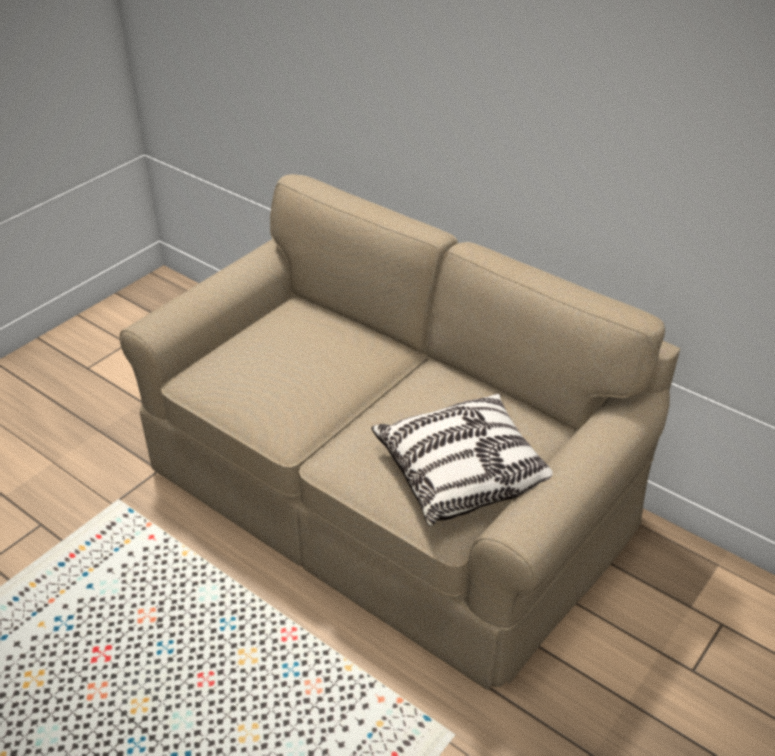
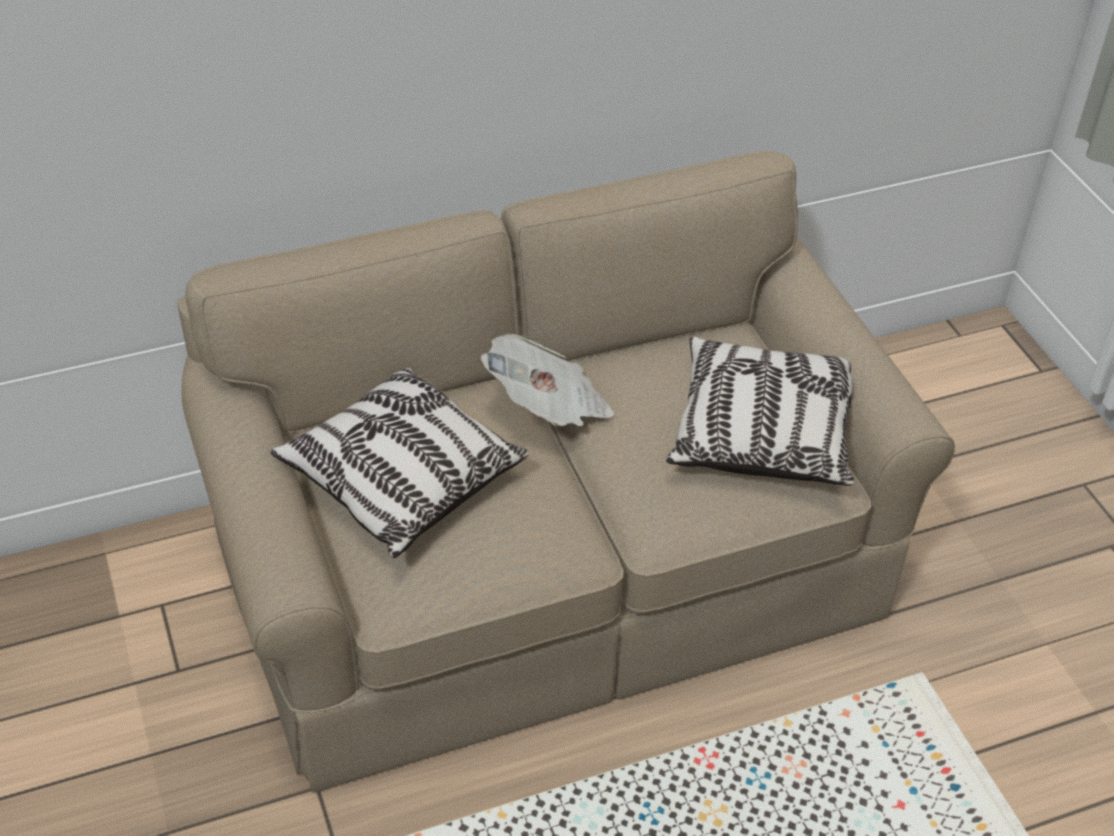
camera: 60 degrees left, 5 degrees up
none -> pillow [271,368,529,558]
none -> newspaper [481,334,614,427]

